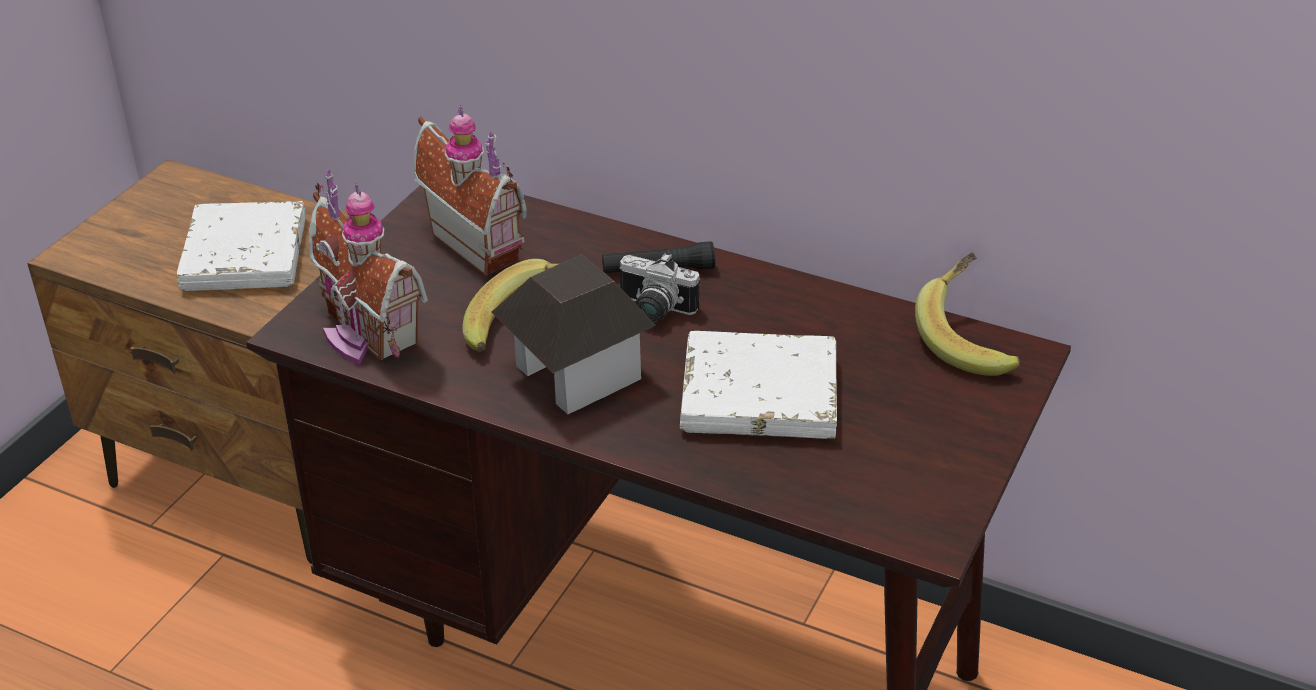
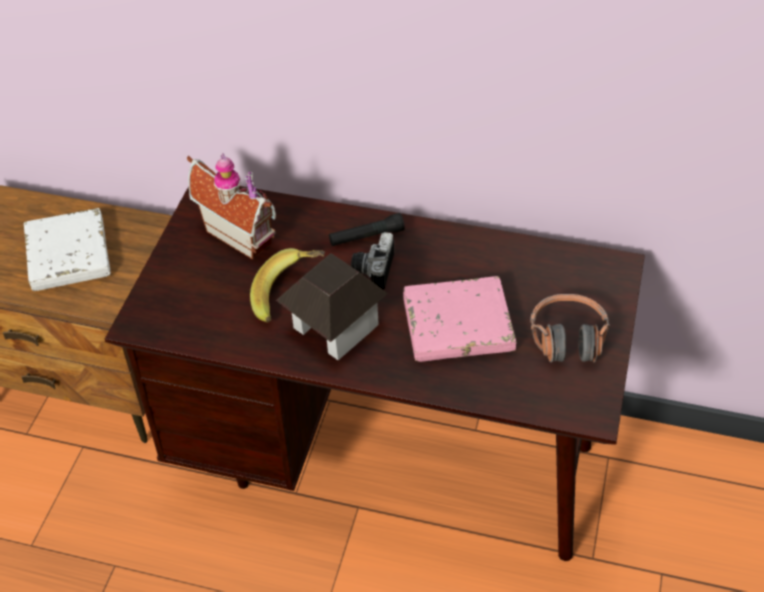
camera: 10 degrees left, 10 degrees up
toy house [309,170,428,365] -> none
camera [619,253,700,323] -> camera turned 90 degrees clockwise [351,232,394,290]
white book [680,331,837,439] -> pink book [403,276,516,362]
banana [915,252,1020,376] -> none
none -> headphones [530,294,610,363]

